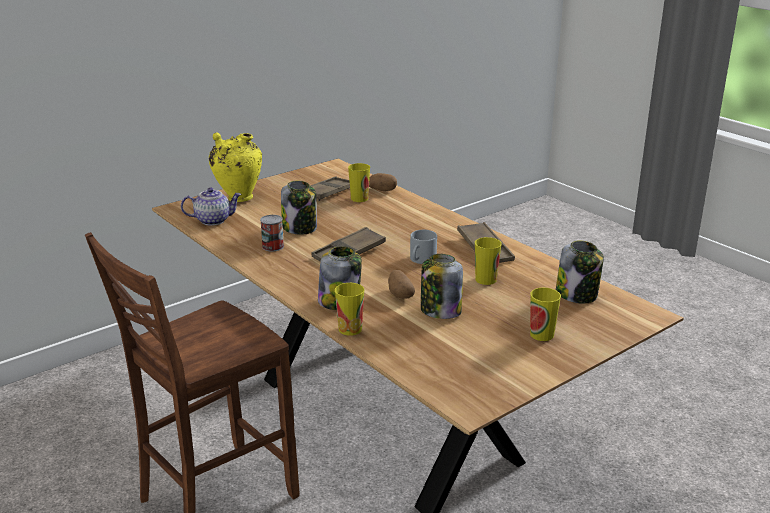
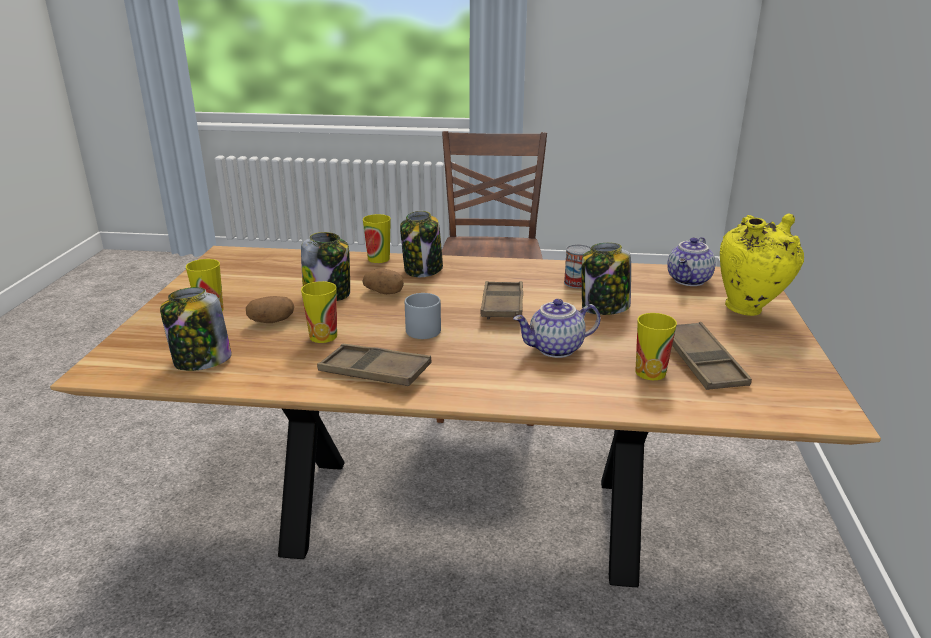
camera: 135 degrees right, 0 degrees up
potato [369,173,397,191] -> potato moved to [246,296,294,323]
none -> teapot [513,299,601,358]

